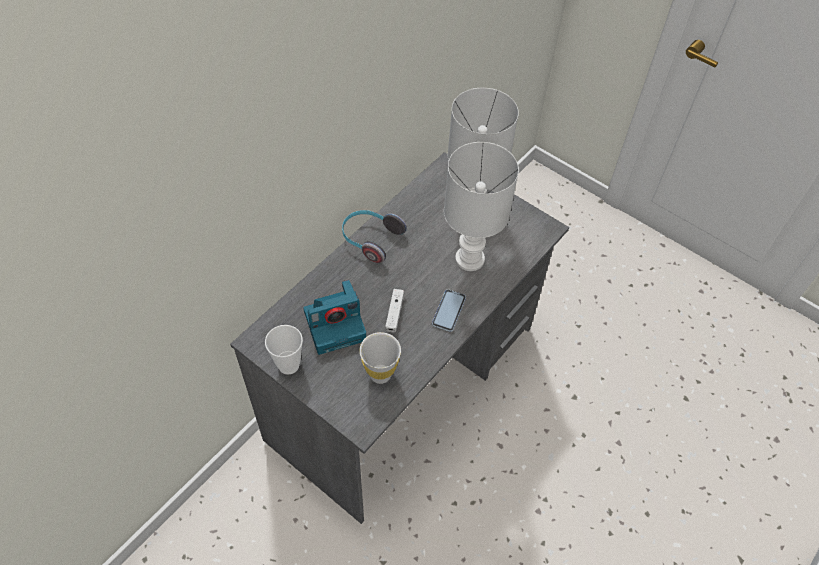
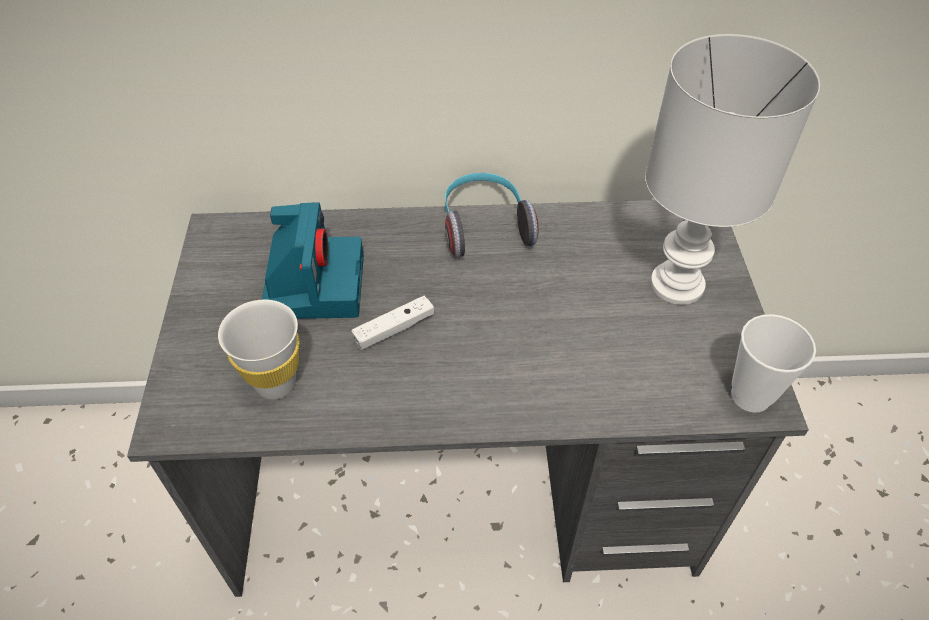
camera: 50 degrees right, 5 degrees down
cup [265,325,303,375] -> cup moved to [731,314,816,413]
camera [303,280,366,355] -> camera turned 120 degrees counterclockwise [262,202,364,319]
phone [432,290,466,332] -> none
white table lamp [444,142,519,271] -> none

